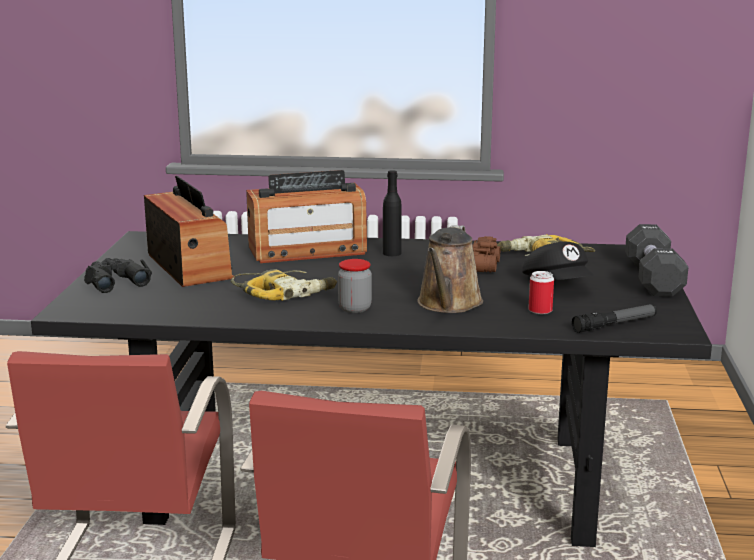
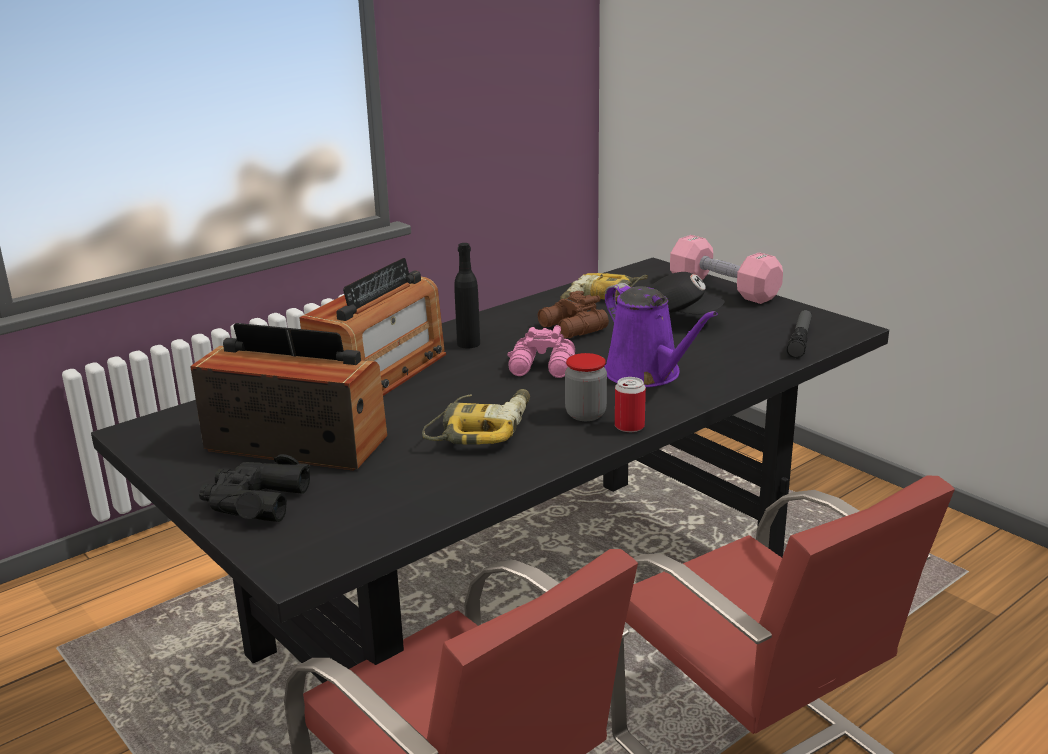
camera: 45 degrees left, 5 degrees up
brown watering can [417,225,483,313] -> purple watering can [604,283,718,387]
can [528,271,554,314] -> can moved to [615,377,646,432]
black dumbbell [625,224,688,297] -> pink dumbbell [670,235,783,304]
none -> pink binoculars [507,325,575,378]

